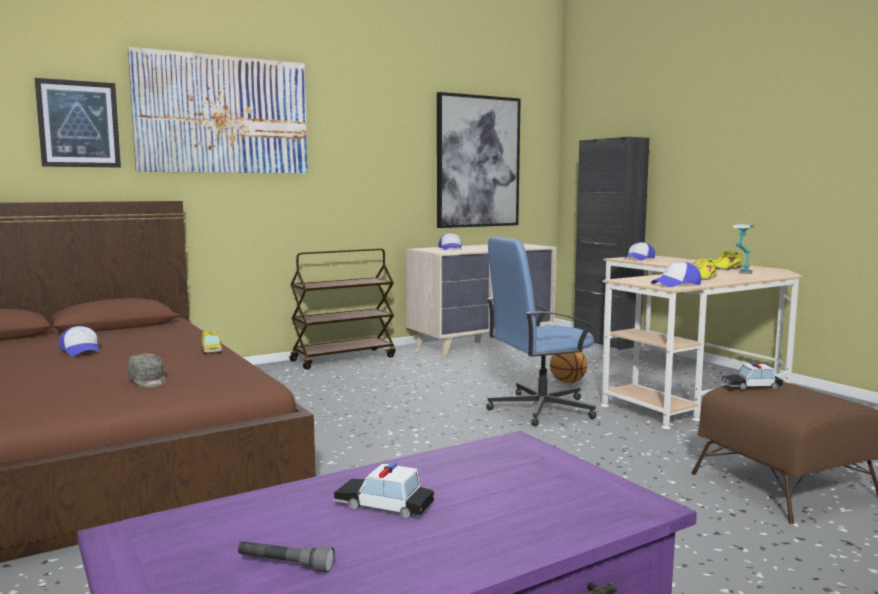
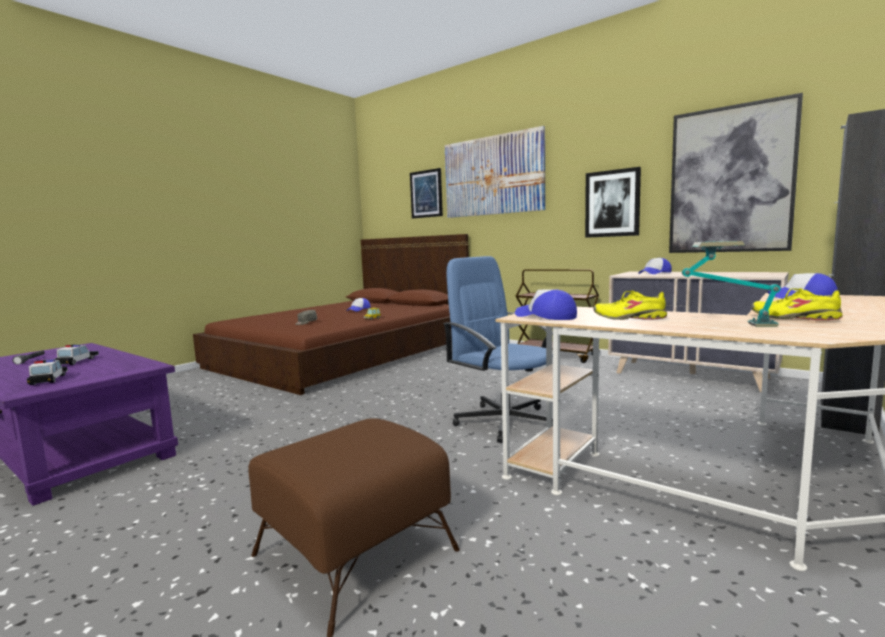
camera: 70 degrees right, 0 degrees up
basketball [550,352,587,383] -> none
toy car [721,362,783,389] -> toy car moved to [27,359,68,385]
none -> picture [585,167,641,238]

